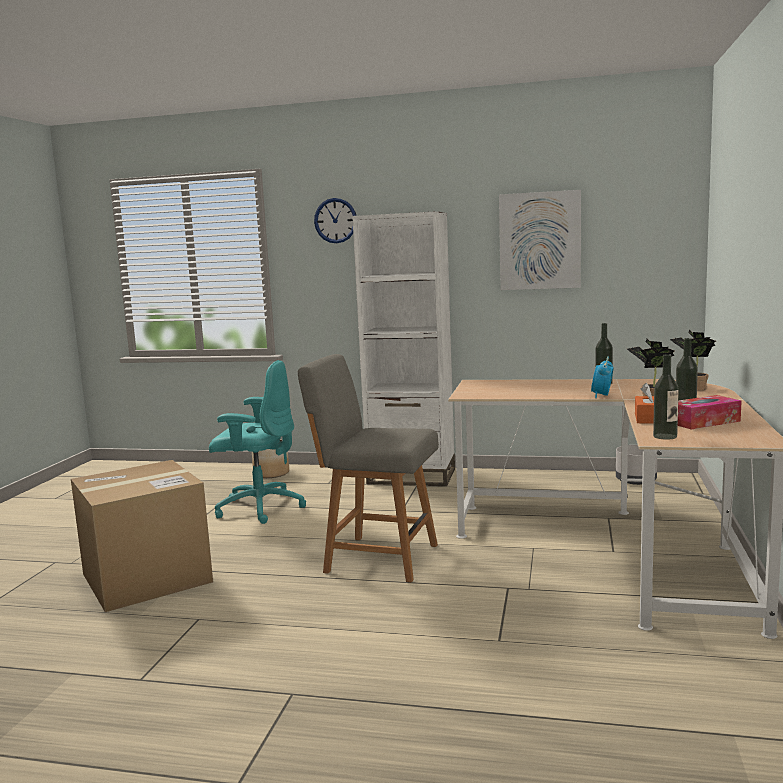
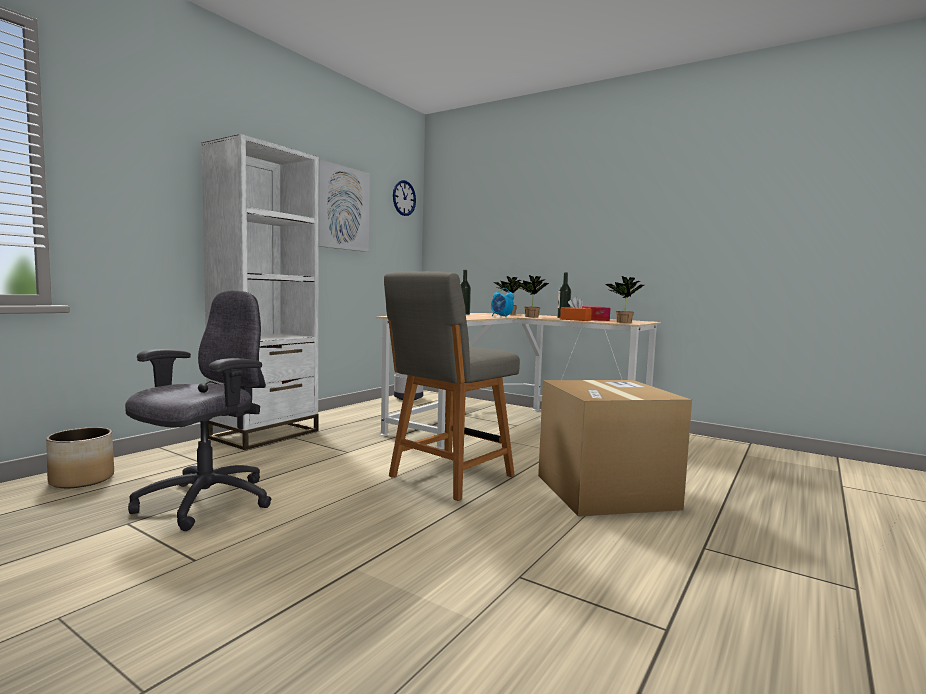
camera: 70 degrees left, 5 degrees down
cardboard box [71,460,213,612] -> cardboard box moved to [538,380,692,517]
turquoise office chair [209,360,306,524] -> grey office chair [125,290,271,531]
wall clock [314,198,356,243] -> wall clock moved to [393,180,416,216]
bottle [653,354,679,440] -> potted plant [605,276,644,323]

